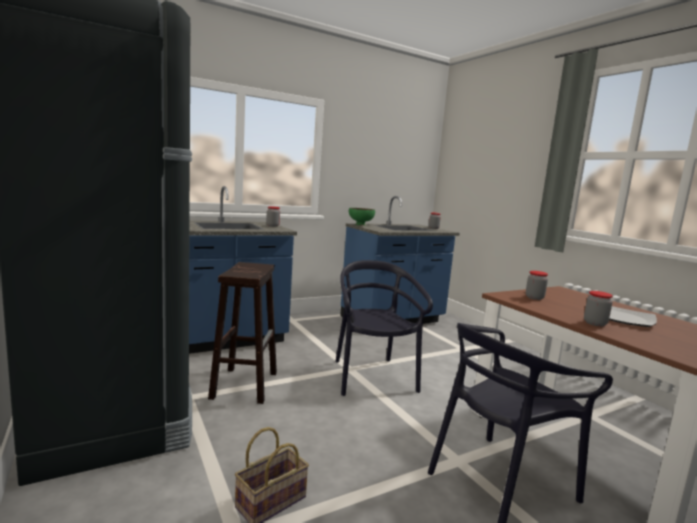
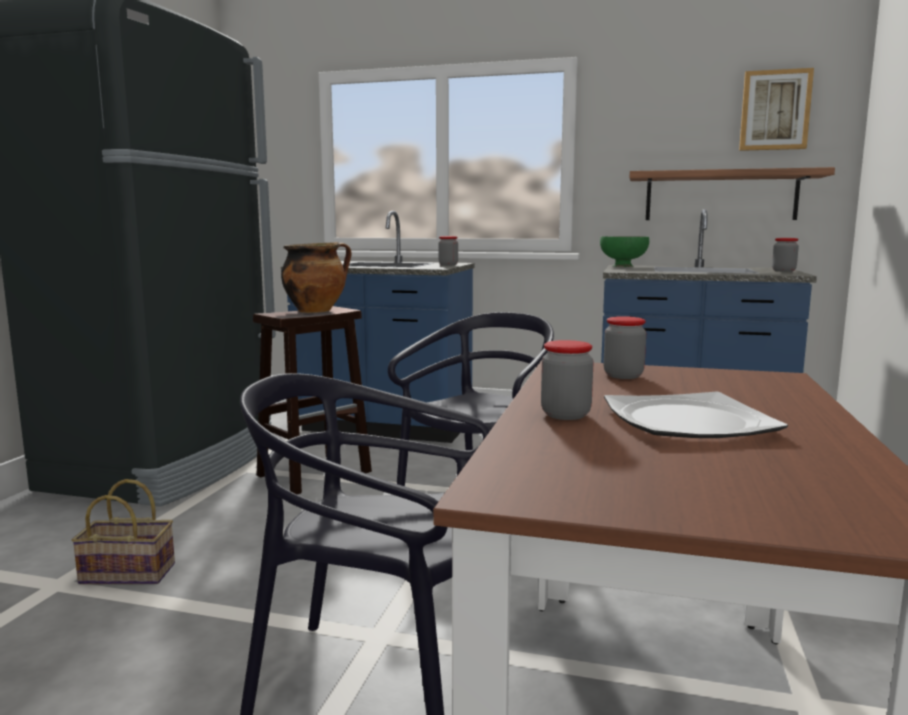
camera: 45 degrees right, 0 degrees up
none -> cooking pot [281,242,351,313]
none -> shelf [629,167,835,220]
none -> picture [739,68,814,151]

